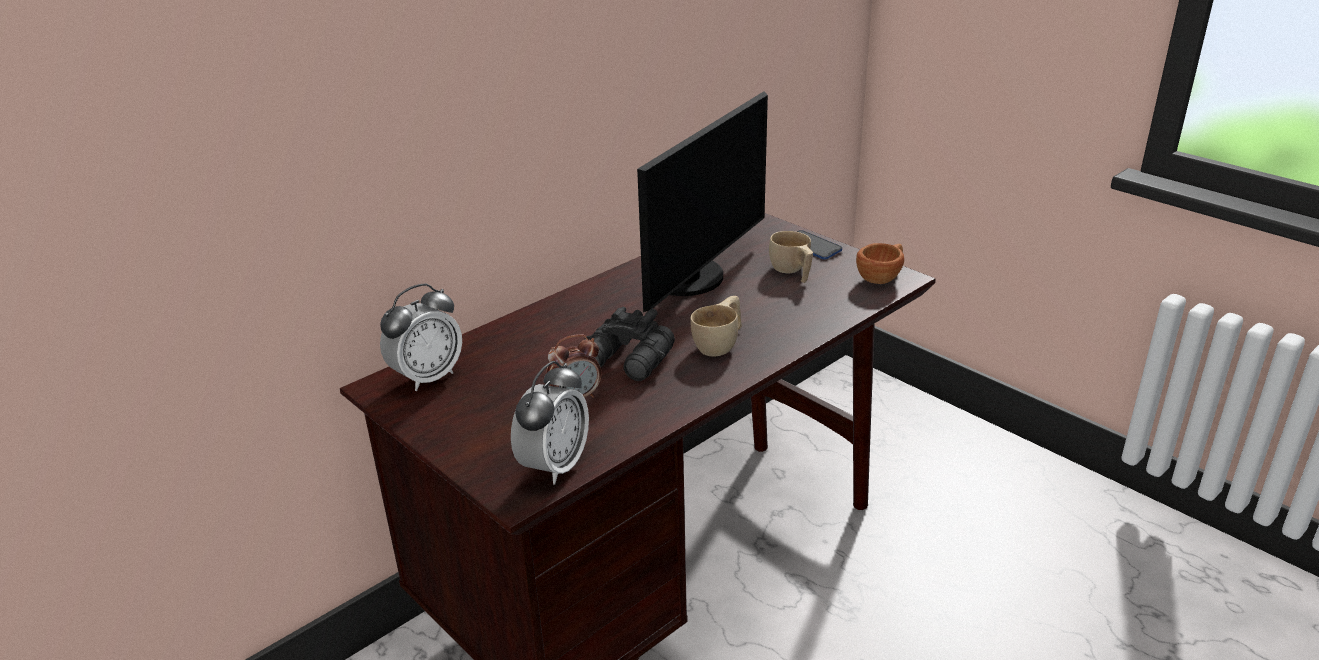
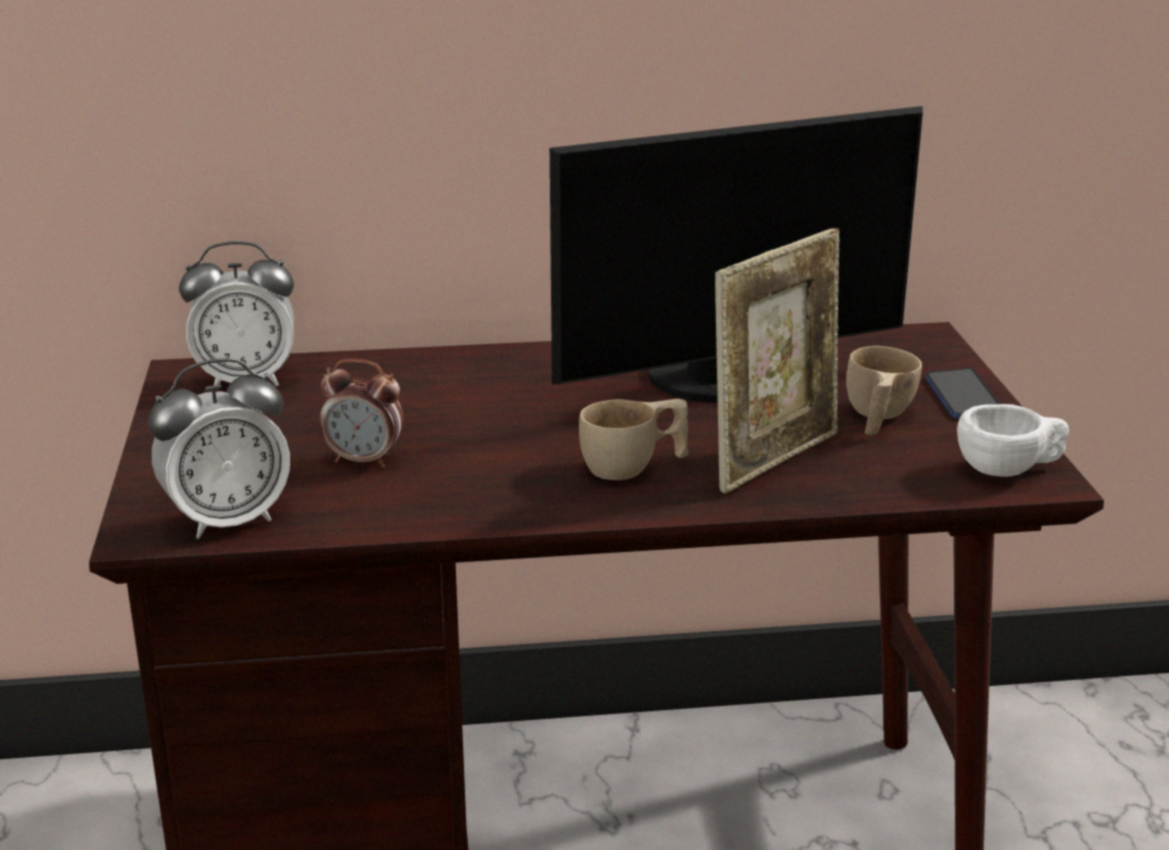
camera: 35 degrees right, 5 degrees down
black binoculars [586,306,675,381] -> none
brown cup [856,243,904,284] -> white cup [957,404,1069,477]
none -> picture frame [715,228,840,494]

